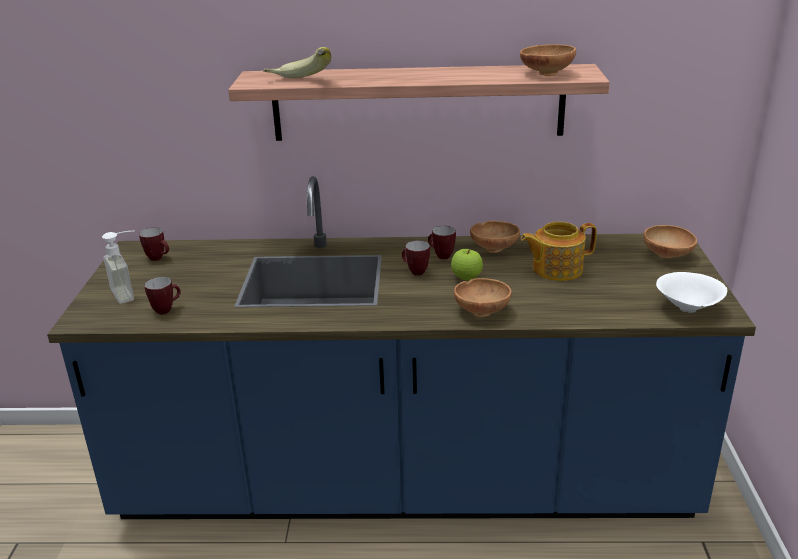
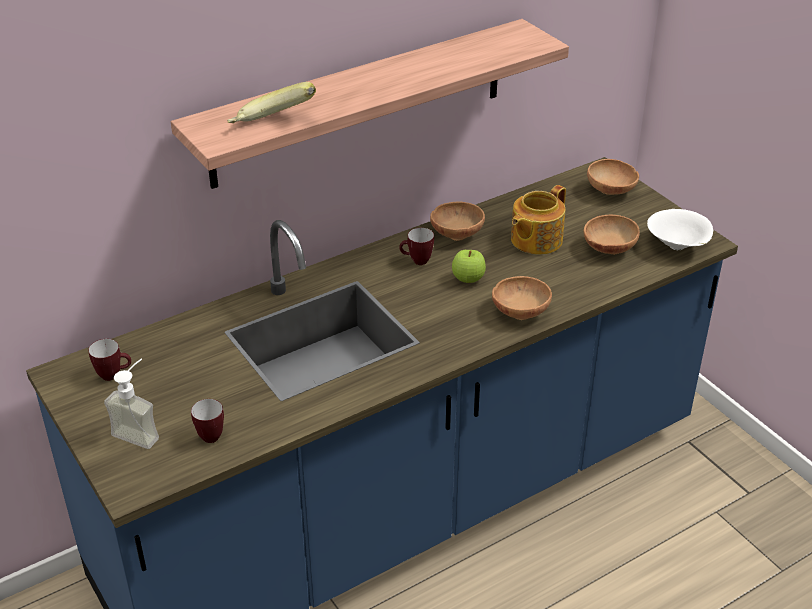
camera: 35 degrees left, 10 degrees up
mug [402,240,430,276] -> none
brown bowl [520,44,576,76] -> brown bowl moved to [584,215,640,255]

